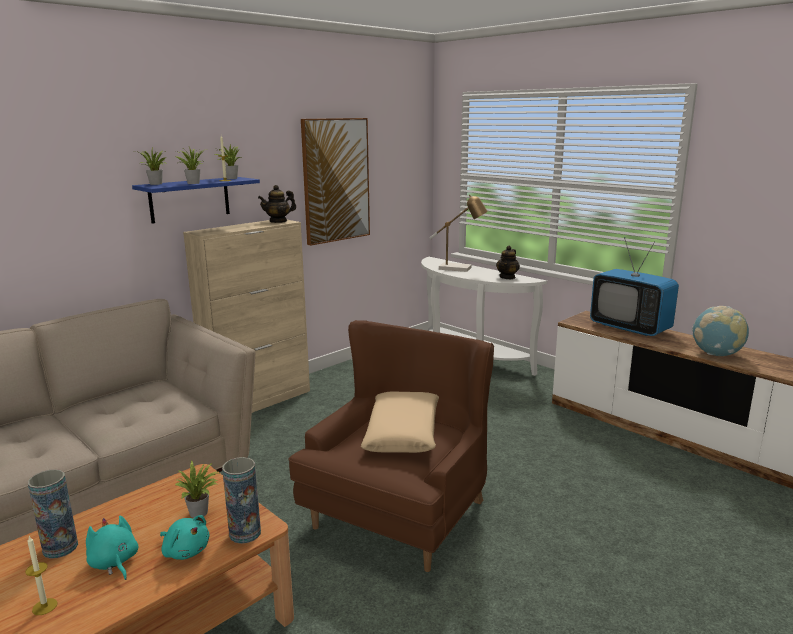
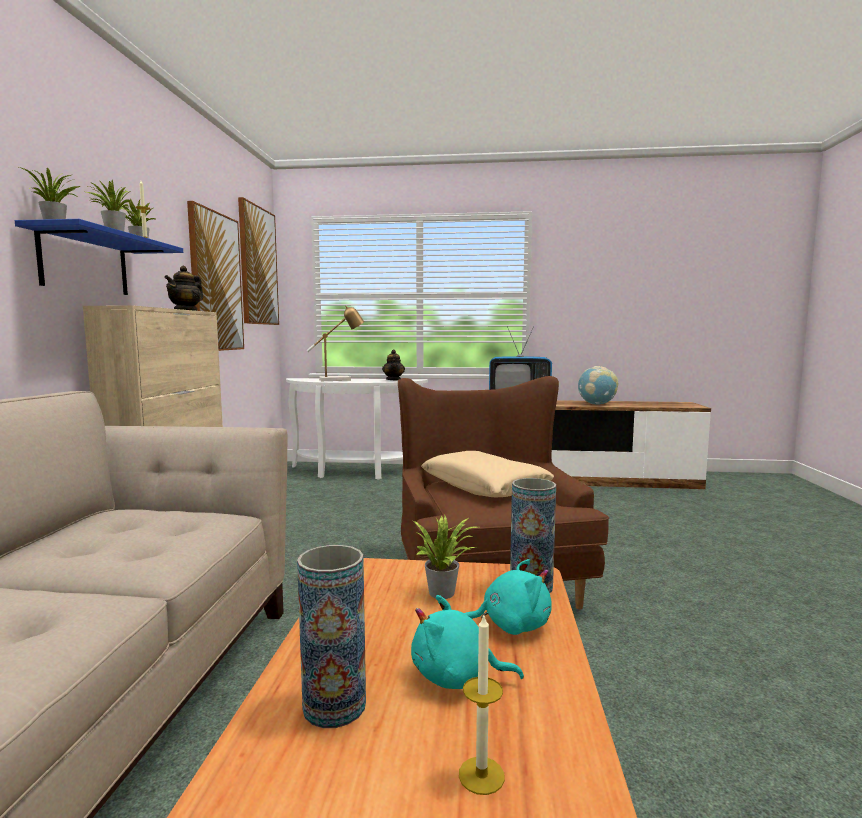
camera: 40 degrees left, 10 degrees down
none -> picture [238,197,279,325]

